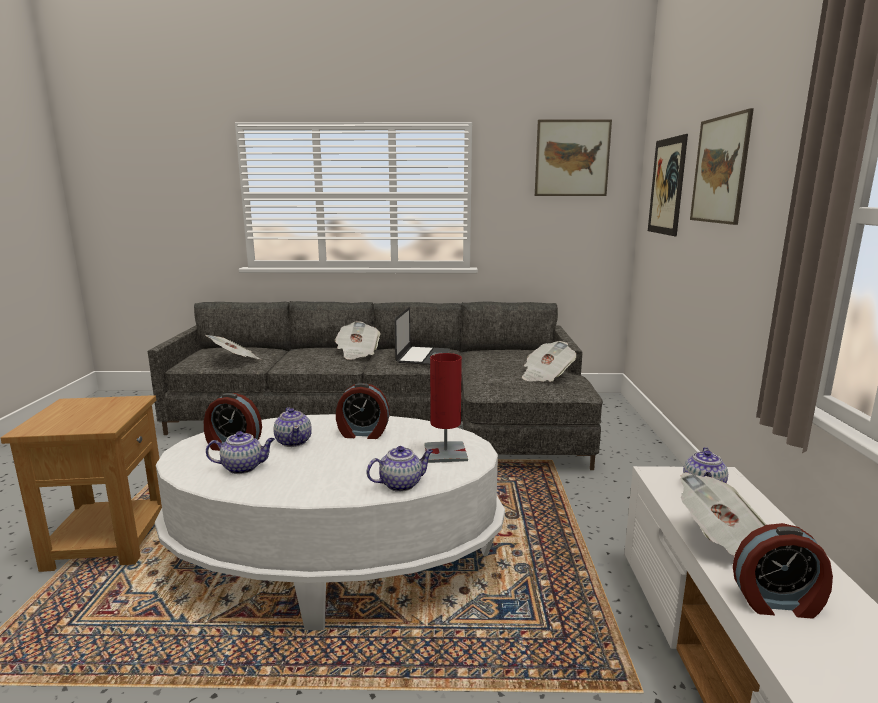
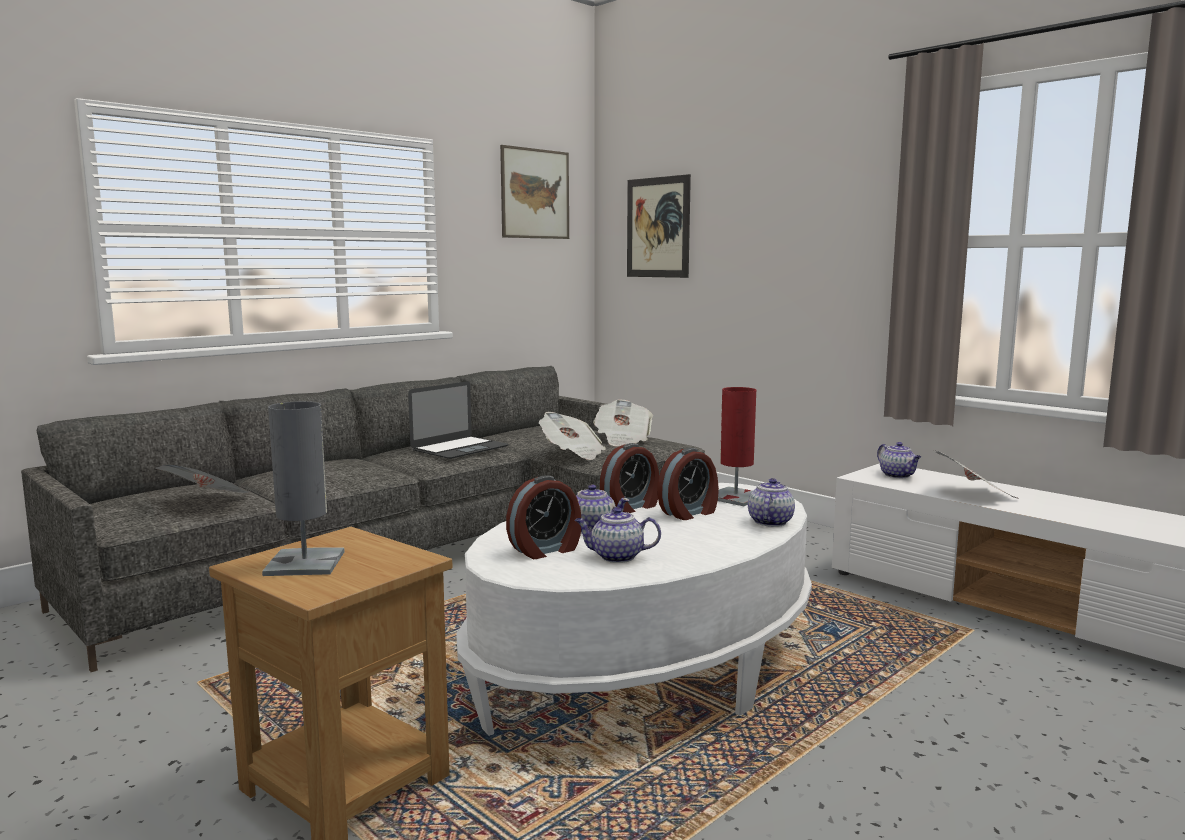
camera: 45 degrees left, 5 degrees down
teapot [206,431,275,474] -> teapot turned 120 degrees counterclockwise [575,507,661,563]
newspaper [335,321,381,359] -> newspaper moved to [539,412,606,460]
laptop [394,307,450,365] -> laptop turned 75 degrees clockwise [408,381,509,459]
picture [690,108,754,225] -> none
alarm clock [733,523,833,619] -> alarm clock moved to [657,448,719,520]
none -> grey table lamp [262,401,345,576]

